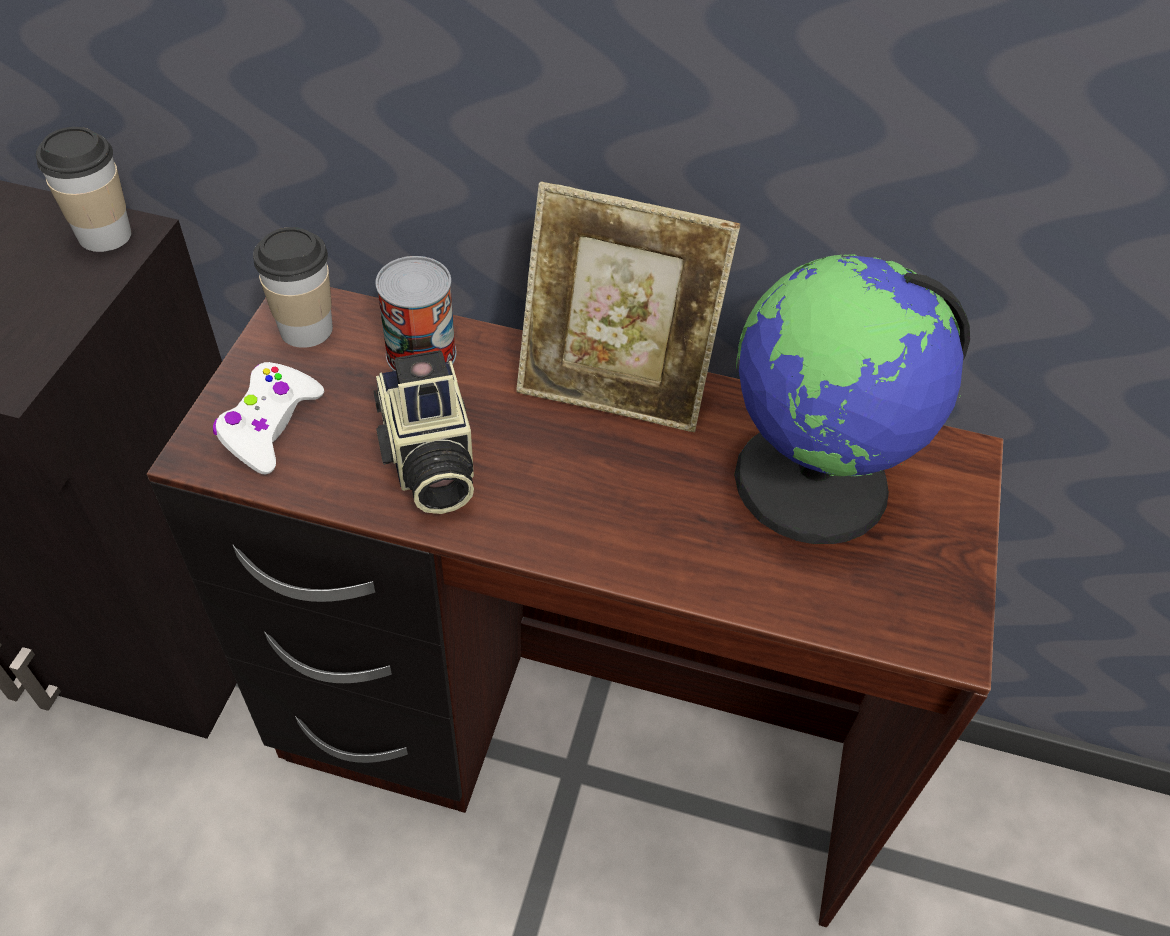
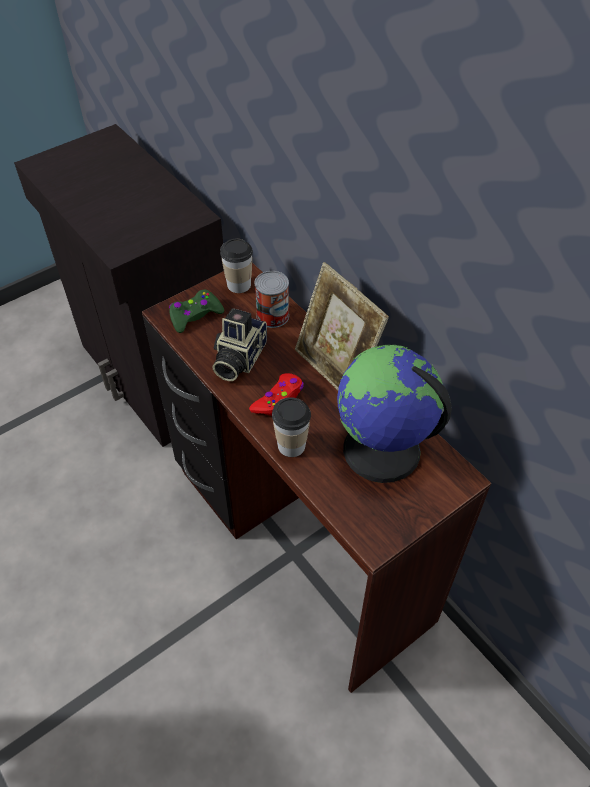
camera: 40 degrees right, 0 degrees up
cup [36,127,131,252] -> cup moved to [272,397,311,457]
white game controller [213,362,324,475] -> green game controller [169,290,224,333]
none -> red game controller [249,373,304,416]

